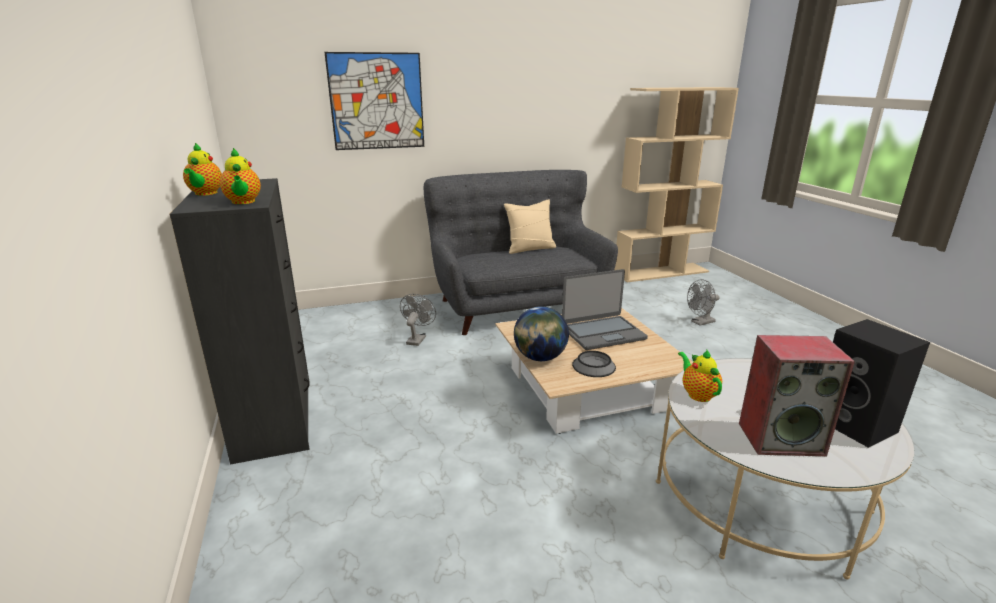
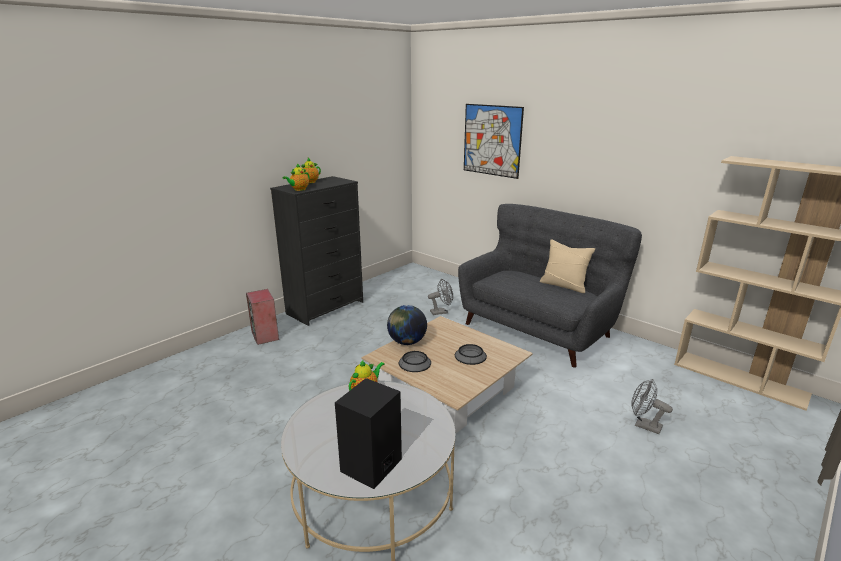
camera: 60 degrees right, 0 degrees up
laptop [562,269,648,350] -> bowl [455,344,487,365]
speaker [739,335,855,456] -> speaker moved to [246,289,279,345]

